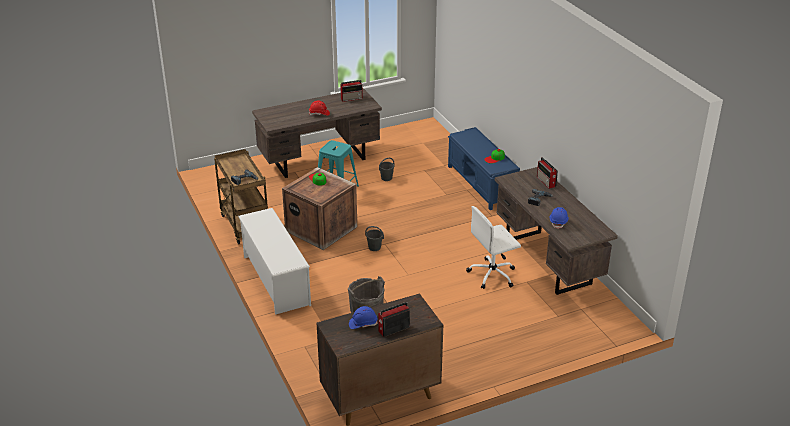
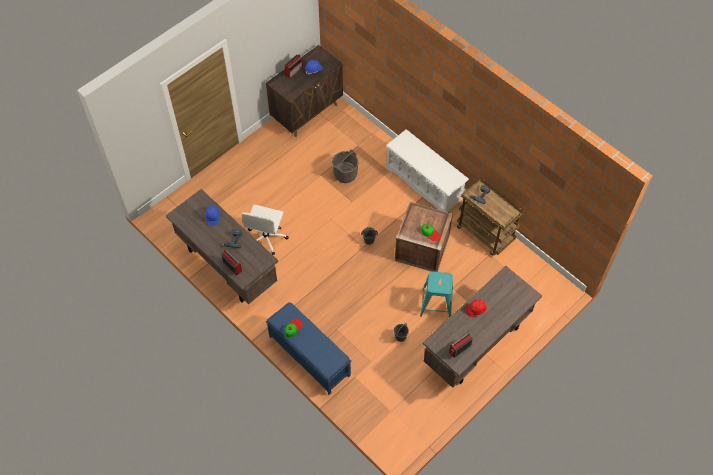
camera: 160 degrees right, 25 degrees up
white office chair [466,206,521,289] -> white office chair turned 150 degrees clockwise [242,205,288,255]

